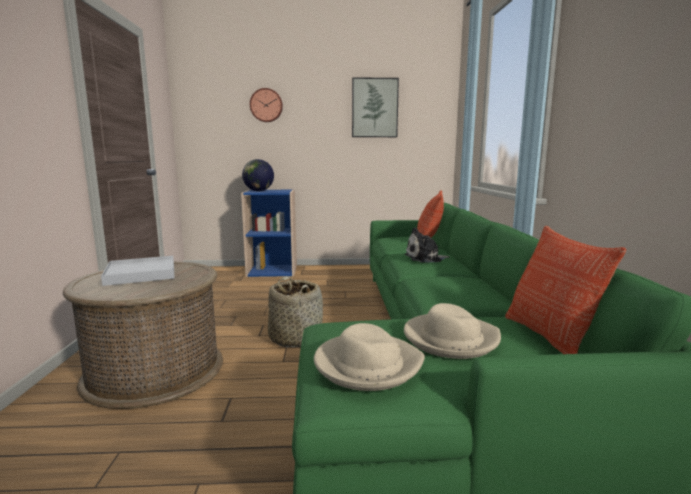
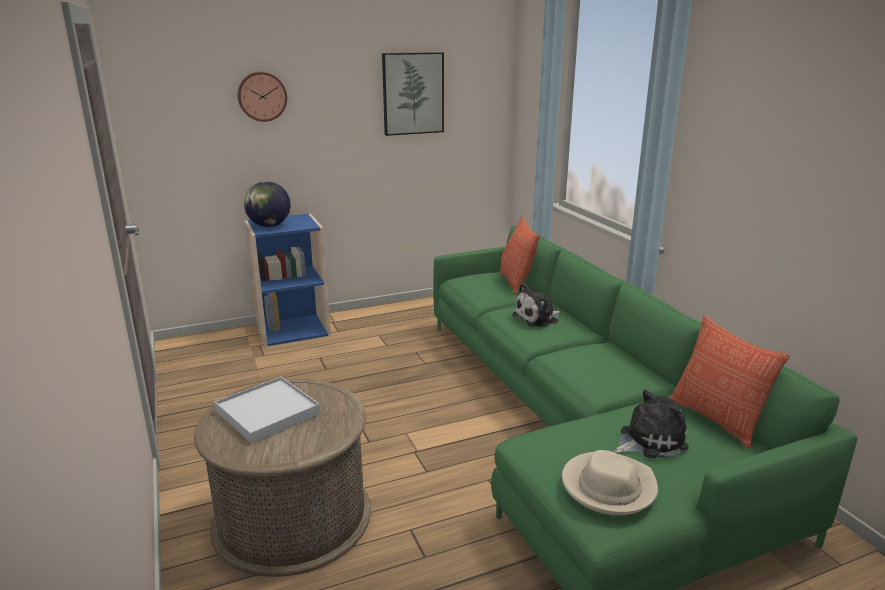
camera: 20 degrees left, 10 degrees up
basket [268,276,323,348] -> none
beige hat [404,303,501,359] -> plush toy [614,390,689,458]

